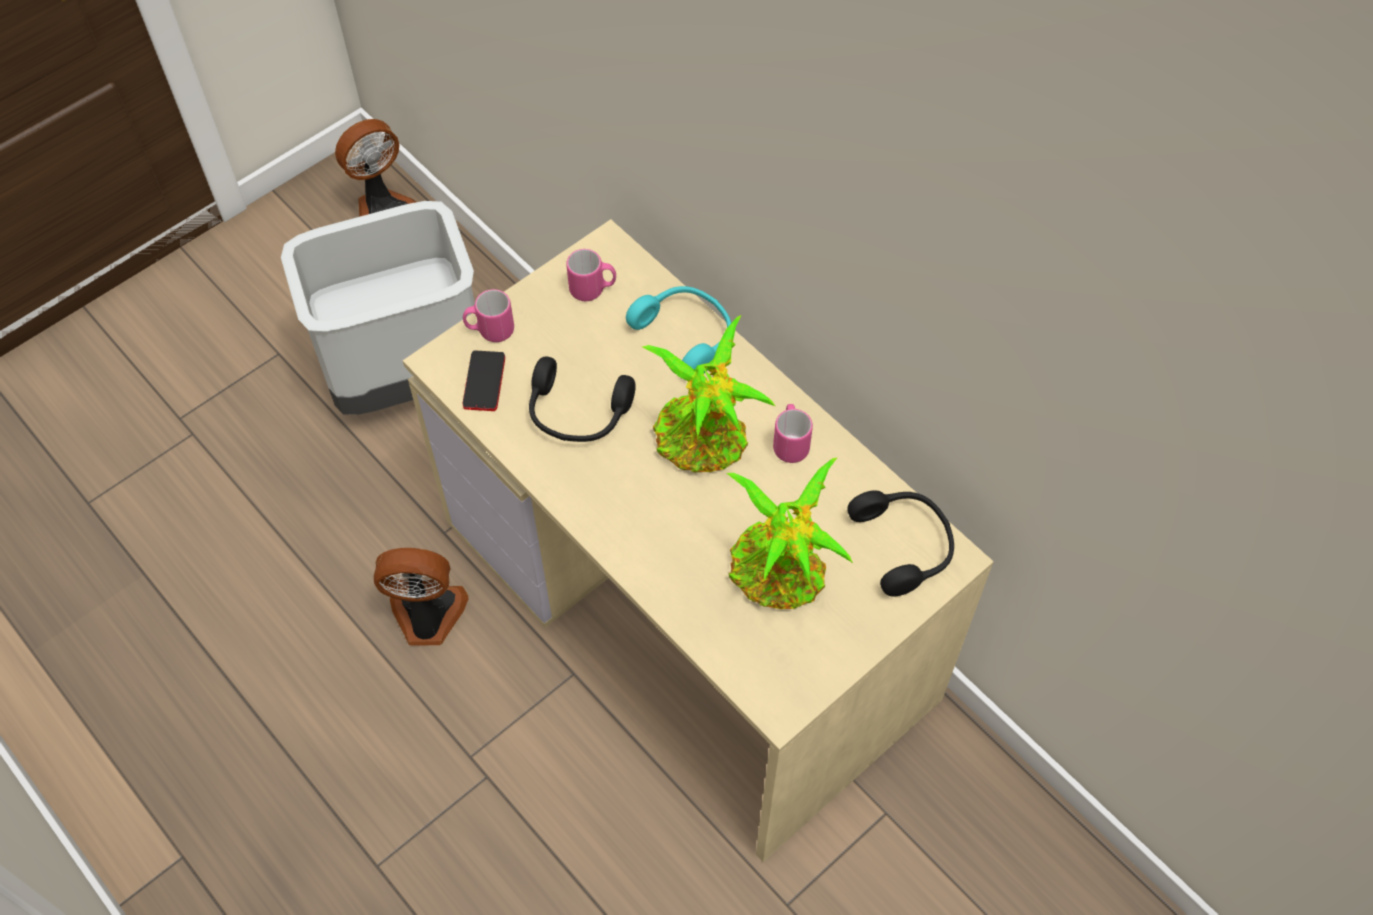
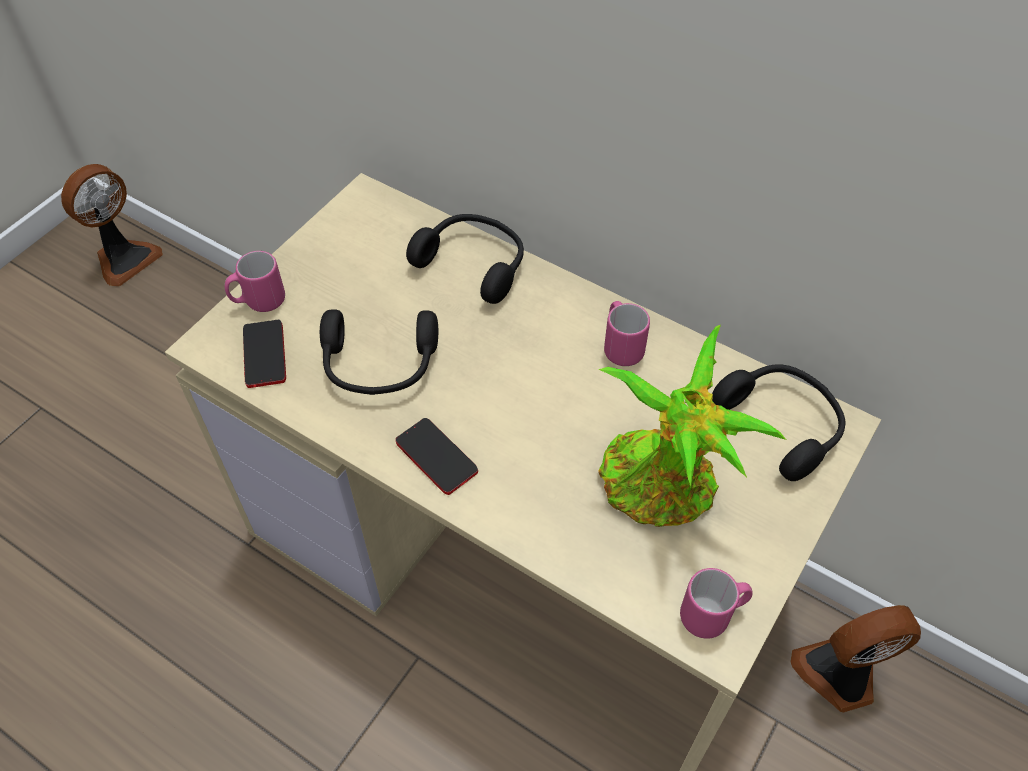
camera: 15 degrees left, 5 degrees down
grey trash can [281,201,475,415] -> none
fan [374,548,468,646] -> fan moved to [791,605,921,713]
pink mug [566,249,616,301] -> pink mug moved to [680,568,753,639]
turquoise headphones [626,286,731,373] -> black headphones [406,214,524,304]
potted plant [642,315,775,472] -> none
none -> phone [395,418,478,495]

